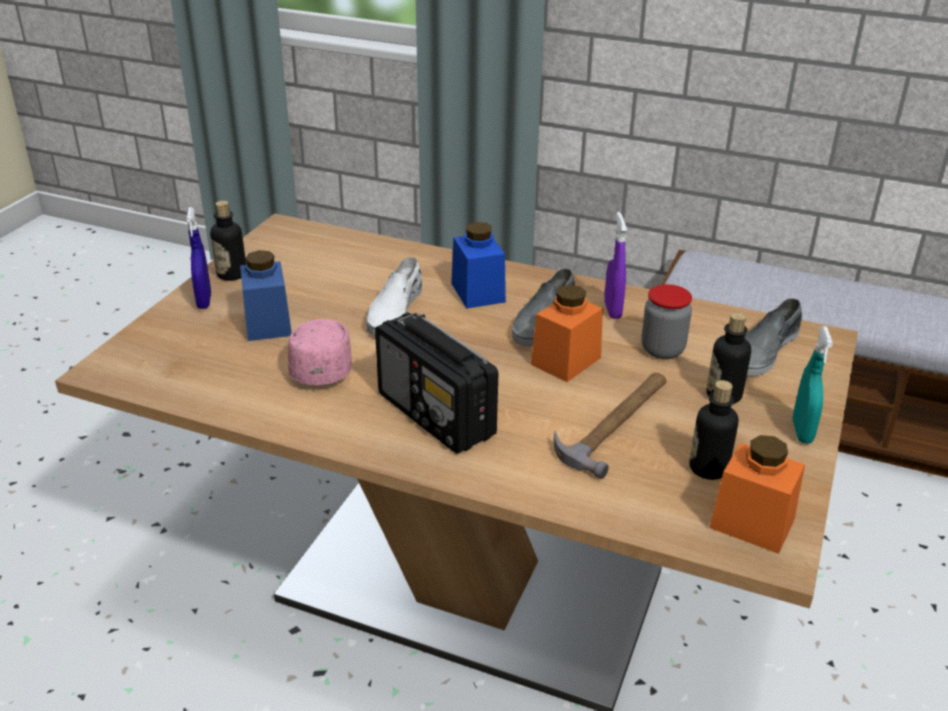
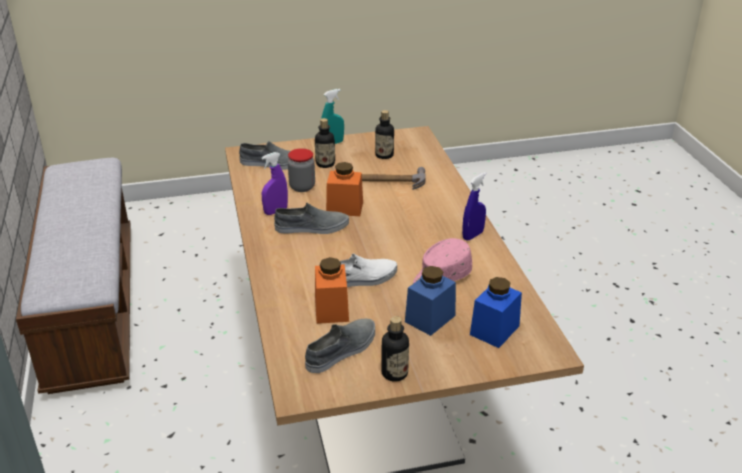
camera: 125 degrees left, 0 degrees up
blue spray bottle [186,207,211,309] -> blue spray bottle moved to [462,172,486,241]
radio [375,312,498,454] -> none
blue jar [451,222,506,309] -> blue jar moved to [470,277,522,348]
orange jar [709,435,805,554] -> orange jar moved to [315,257,349,324]
none -> grey shoe [305,319,375,373]

